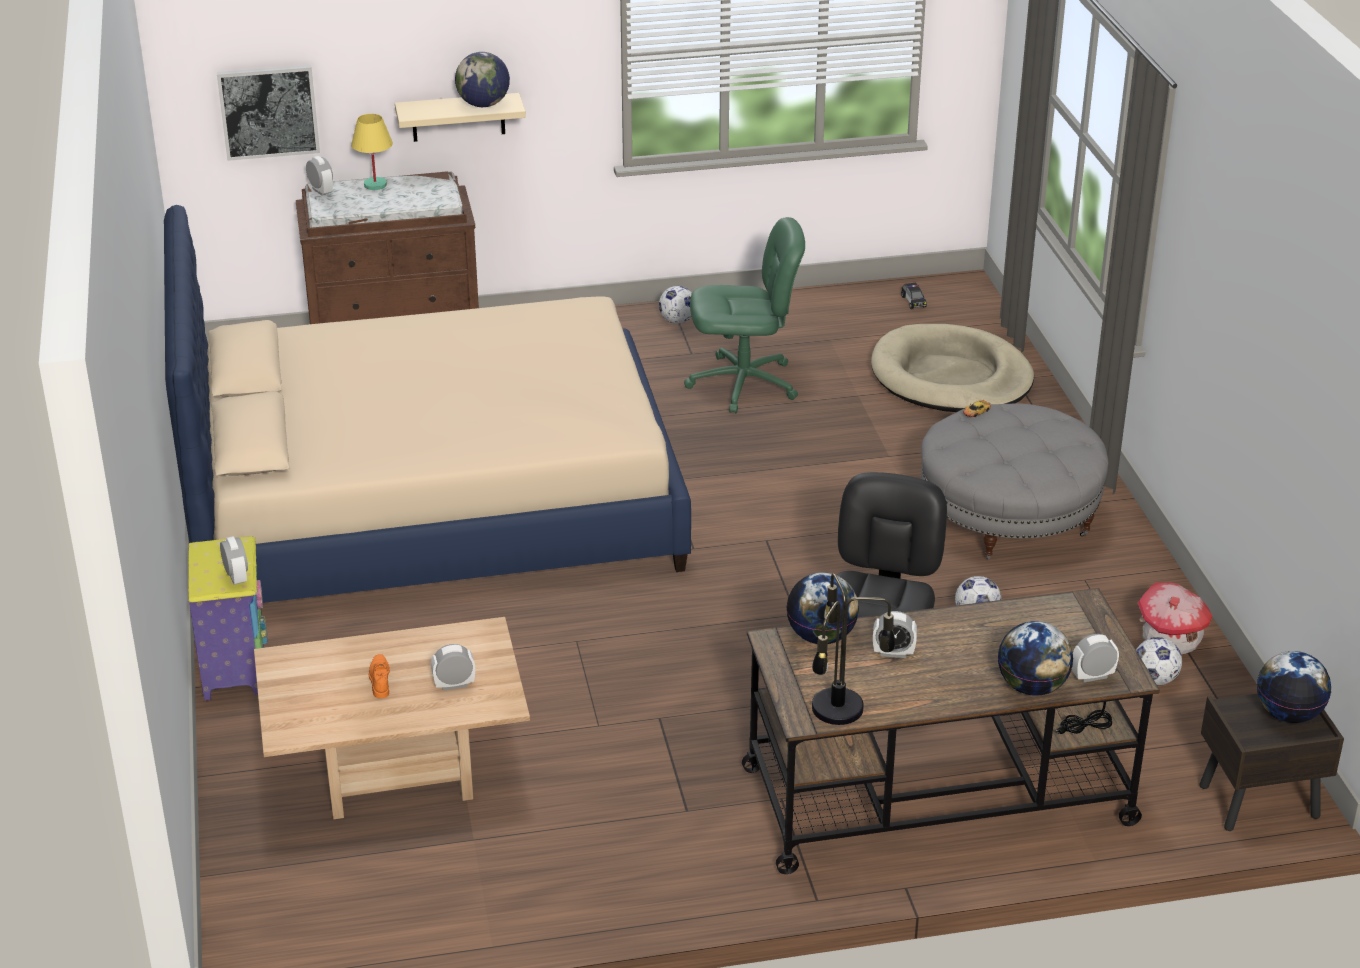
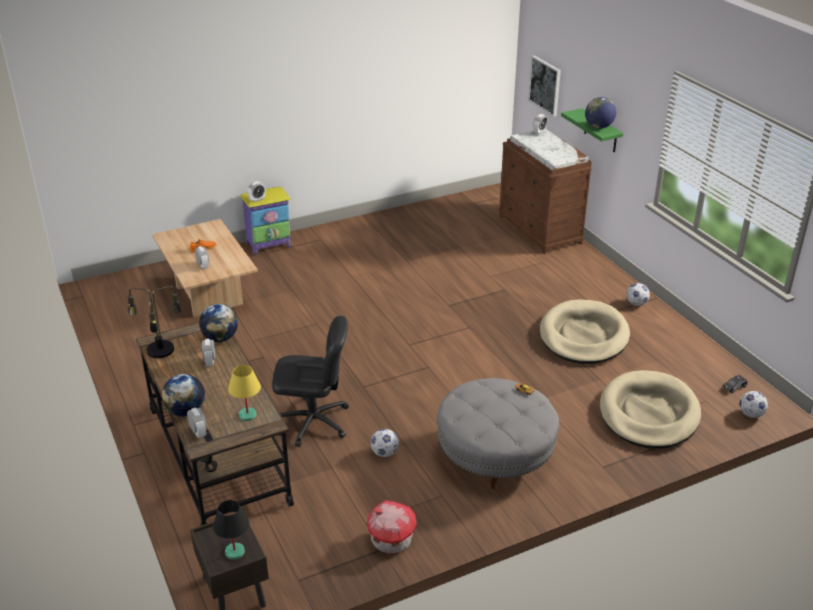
camera: 75 degrees right, 0 degrees up
beige bed [164,205,691,603] -> none
yellow table lamp [351,114,393,190] -> yellow table lamp moved to [228,365,261,421]
beige shelf [395,93,526,142] -> green shelf [561,108,623,152]
green office chair [684,217,805,413] -> beige dog bed [540,299,630,364]
football [1136,637,1182,685] -> football moved to [740,391,768,418]
globe [1257,651,1331,723] -> black table lamp [213,500,249,560]

